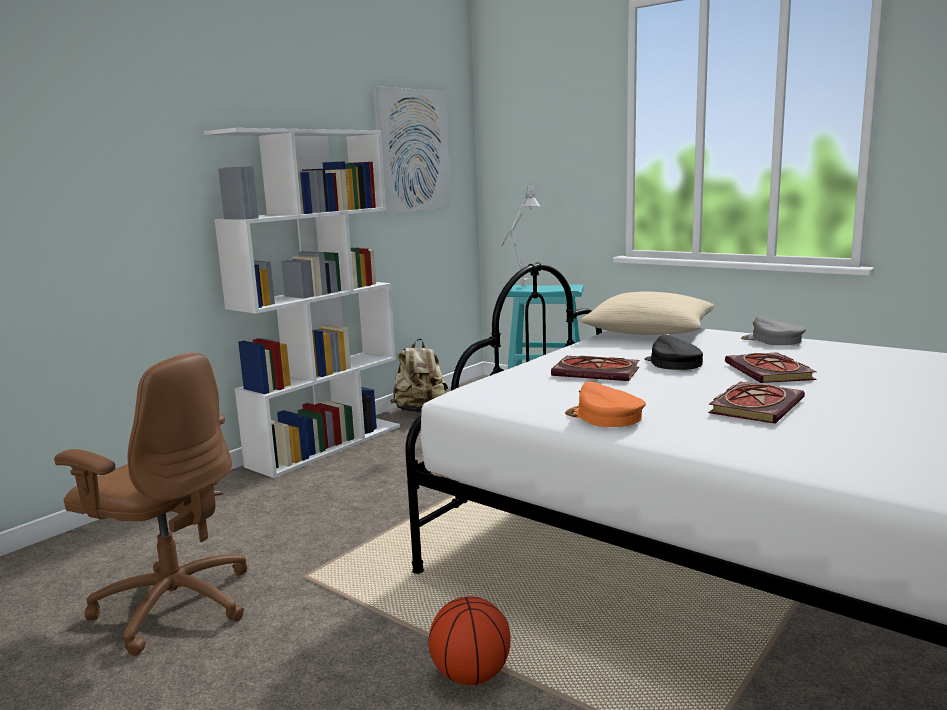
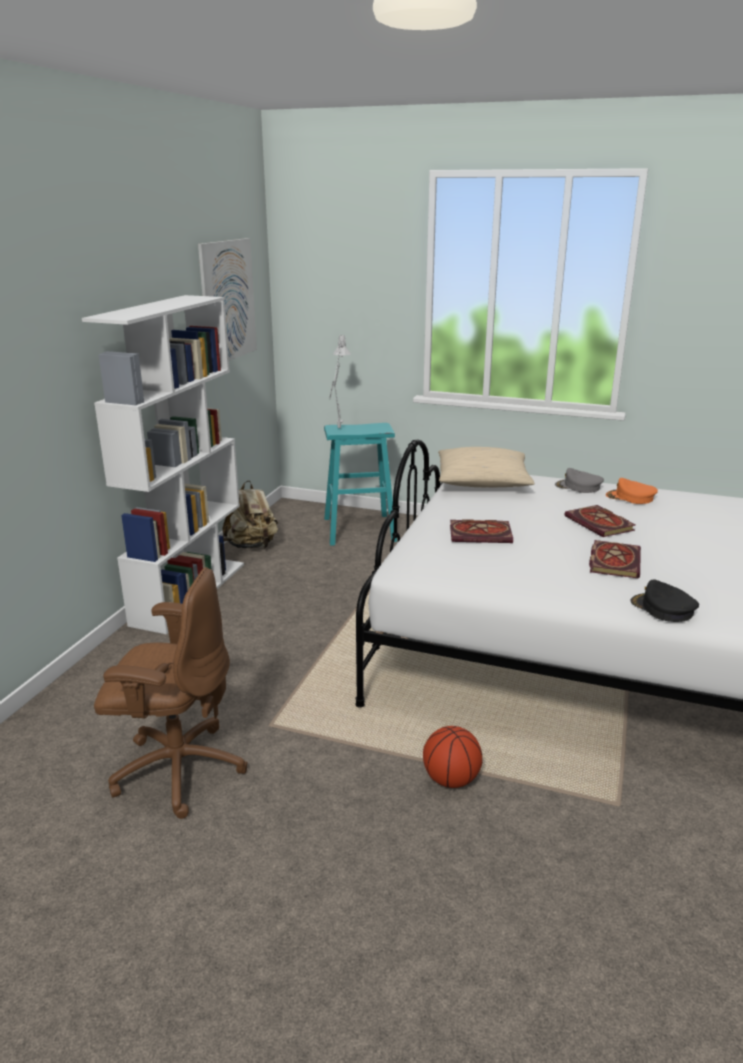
camera: 20 degrees left, 10 degrees up
orange cap [565,381,646,427] -> orange cap moved to [606,478,658,504]
black cap [645,335,703,370] -> black cap moved to [630,580,699,622]

